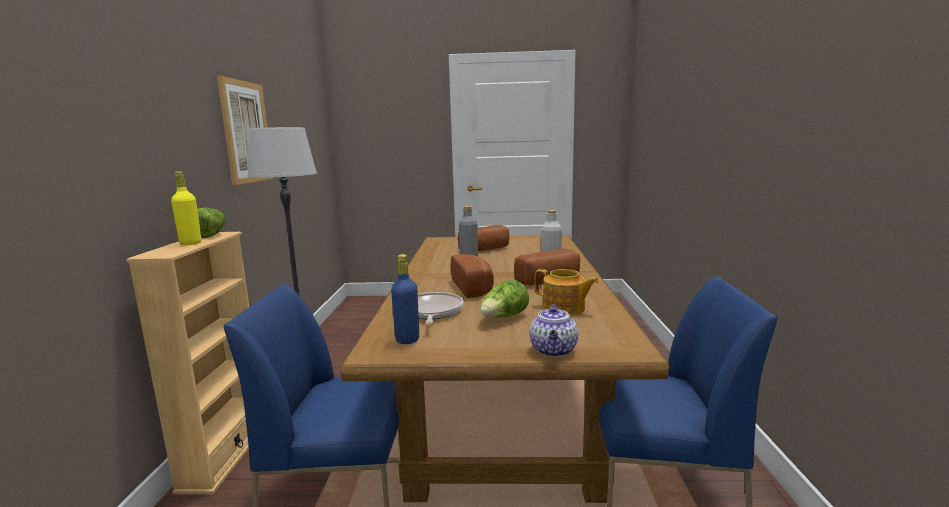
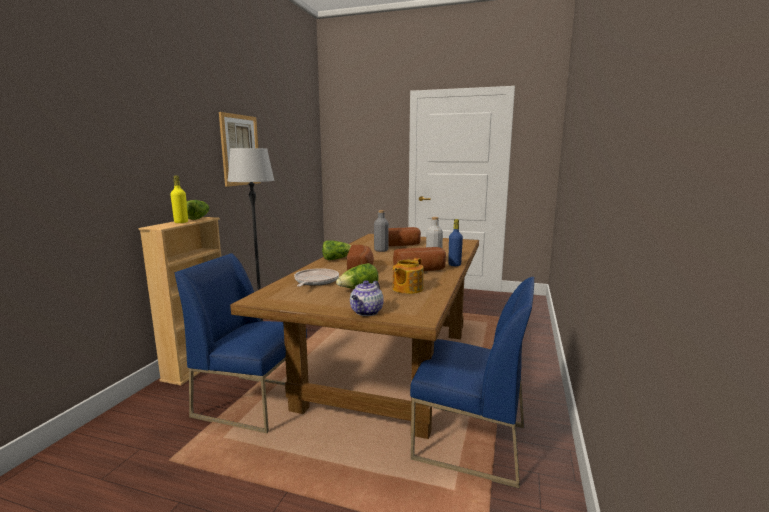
camera: 15 degrees right, 0 degrees up
blue bottle [391,254,419,344] -> blue bottle moved to [448,219,463,266]
teapot [534,269,599,316] -> teapot turned 75 degrees clockwise [393,258,424,294]
none -> lettuce [322,241,351,260]

